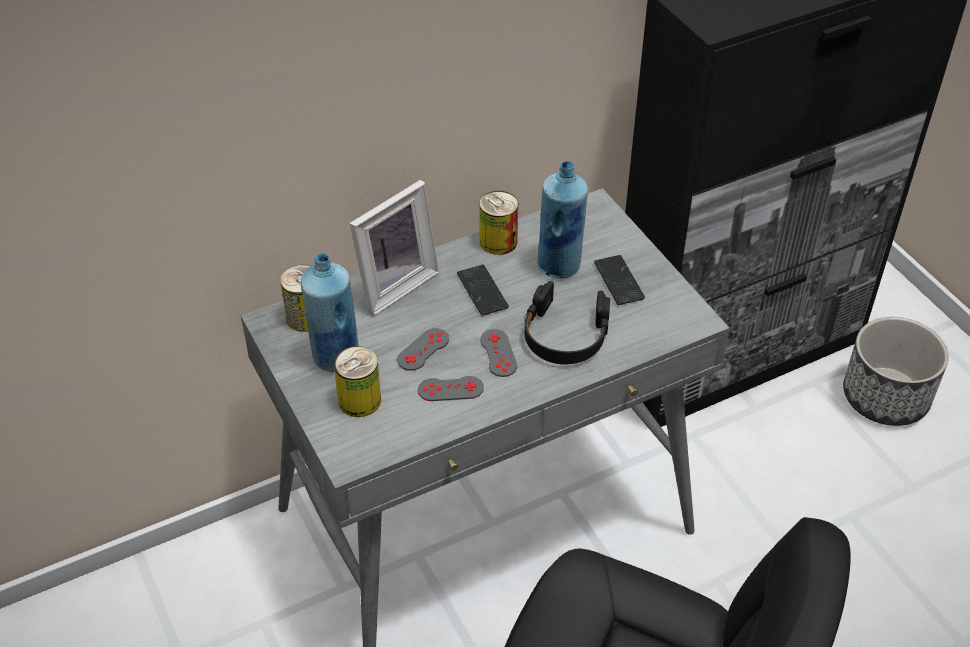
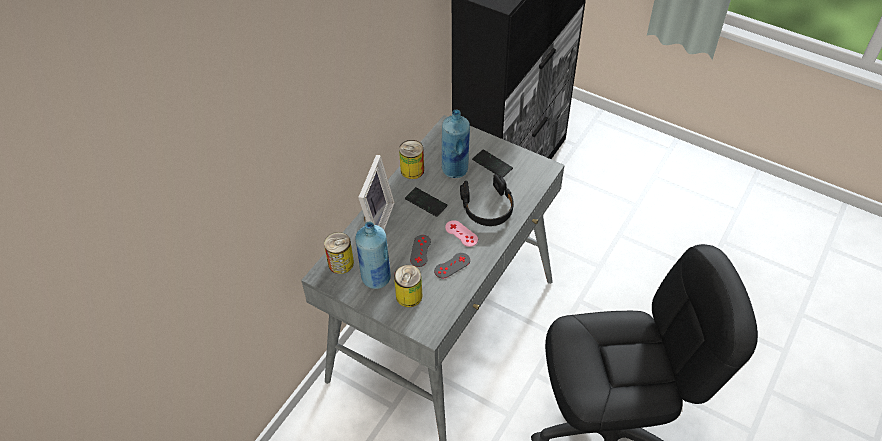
camera: 30 degrees left, 5 degrees up
grey game controller [480,329,517,377] -> pink game controller [445,220,478,247]
planter [843,317,949,426] -> none

